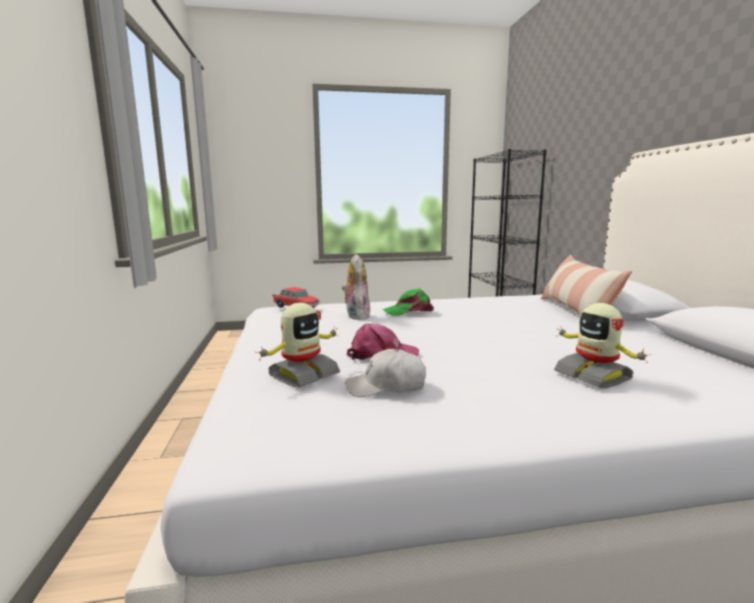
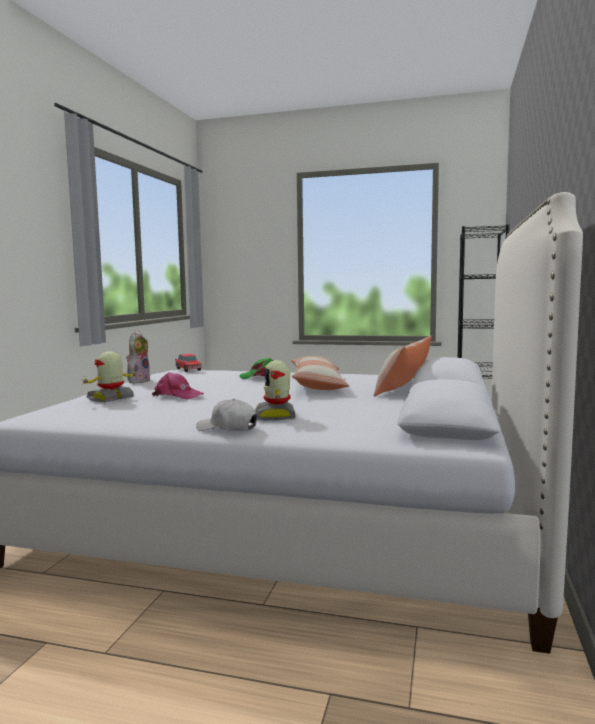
camera: 25 degrees right, 5 degrees down
toy robot [255,303,340,387] -> toy robot turned 150 degrees clockwise [83,351,139,402]
plush toy [342,254,371,320] -> plush toy moved to [126,331,151,384]
white cap [345,349,426,397] -> white cap moved to [196,399,257,431]
none -> pillow [291,356,349,390]

